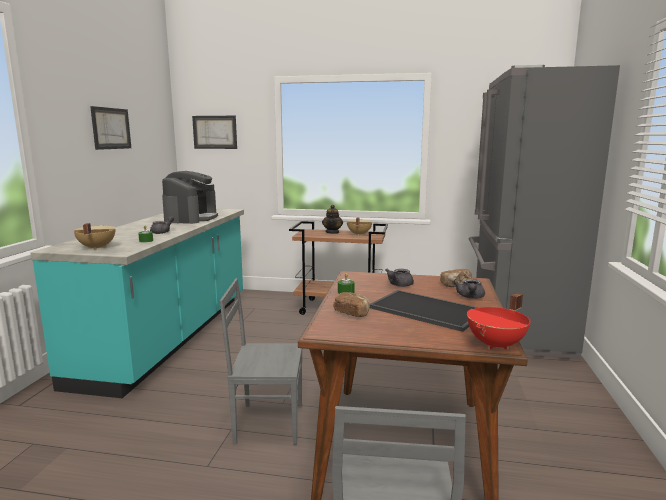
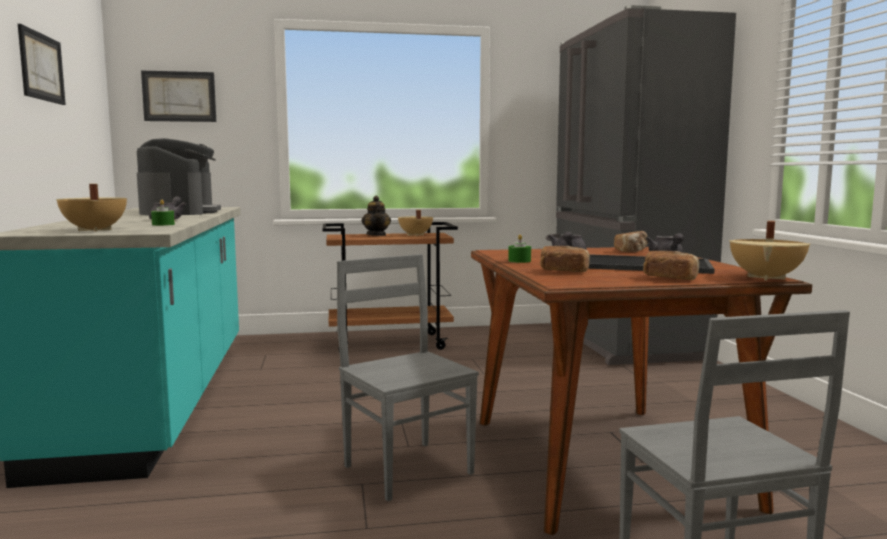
camera: 20 degrees left, 5 degrees down
grey chair [220,278,302,445] -> grey chair turned 75 degrees clockwise [337,254,479,501]
red cooking pot [467,293,530,350] -> beige cooking pot [729,221,810,281]
none -> bread [643,251,699,280]

